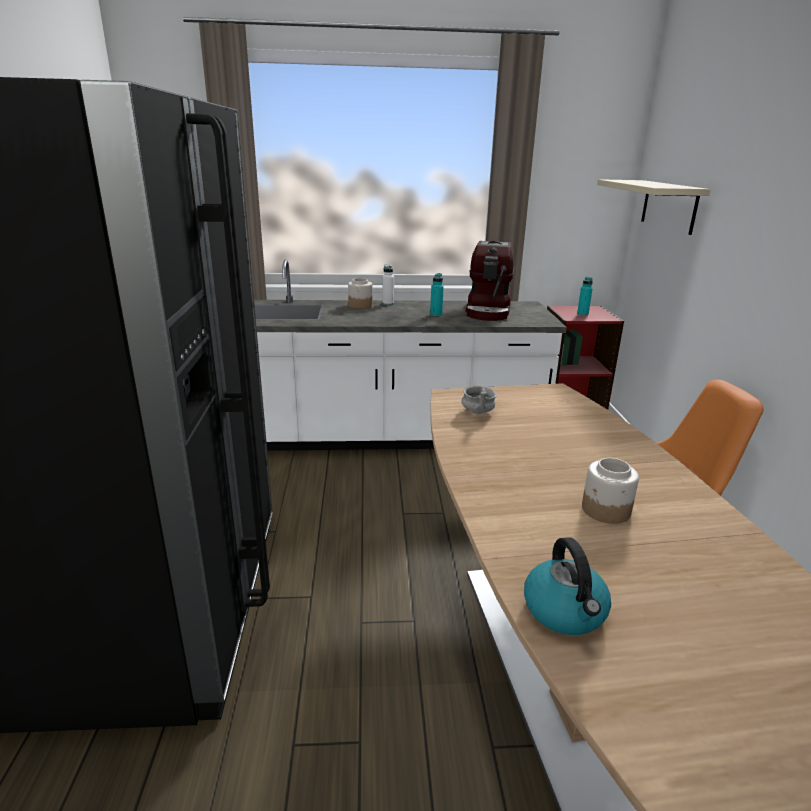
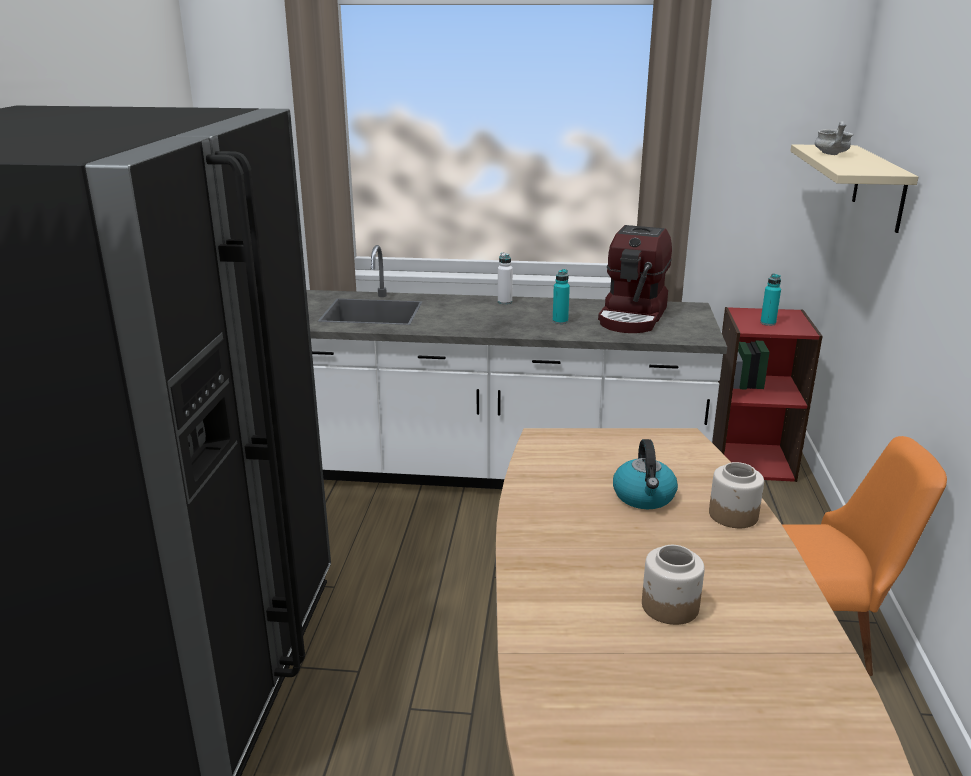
camera: 10 degrees right, 0 degrees up
jar [348,278,372,309] -> jar moved to [709,462,764,528]
grey bowl [461,385,497,414] -> grey bowl moved to [815,121,854,155]
kettle [524,537,611,635] -> kettle moved to [613,439,678,509]

